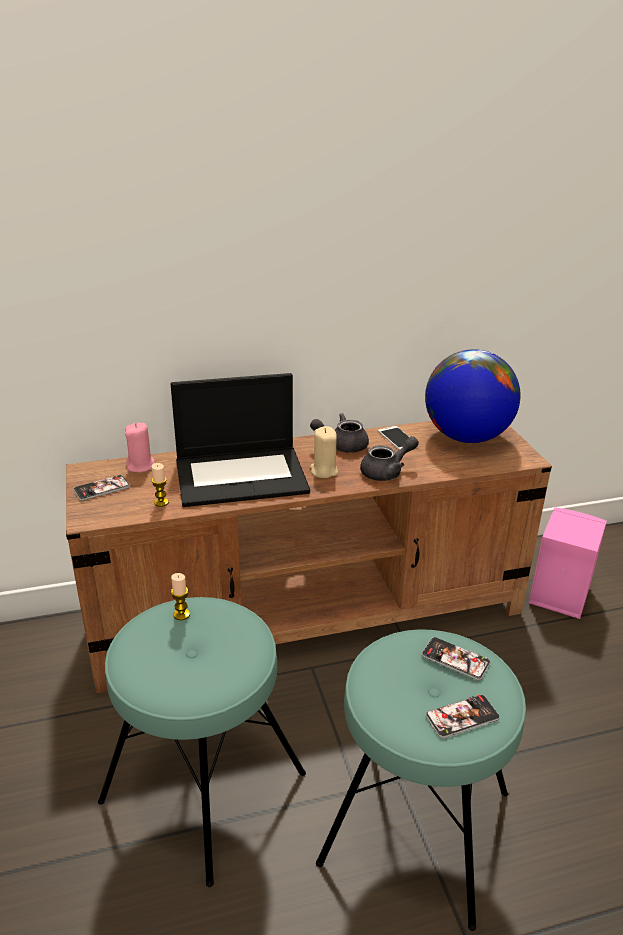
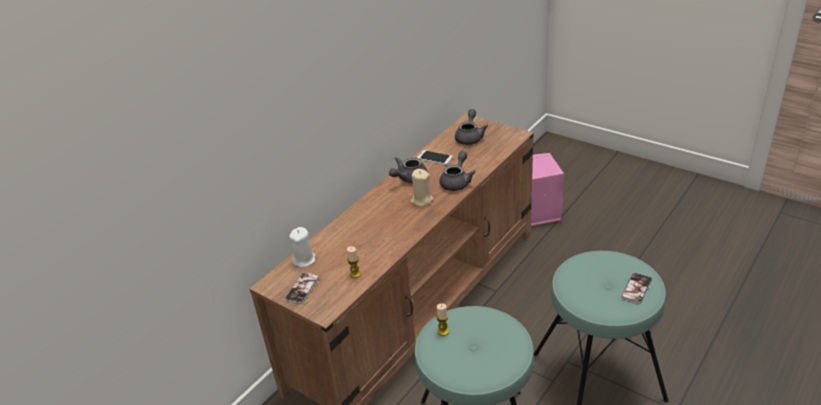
camera: 35 degrees left, 5 degrees up
pink candle [125,423,155,472] -> white candle [289,227,315,268]
laptop [170,373,310,507] -> none
phone [421,637,491,680] -> none
globe [425,349,520,443] -> grey teapot [455,109,488,145]

